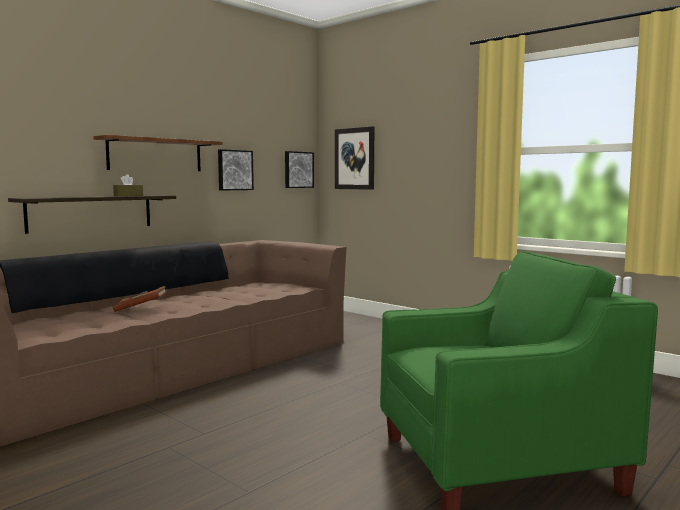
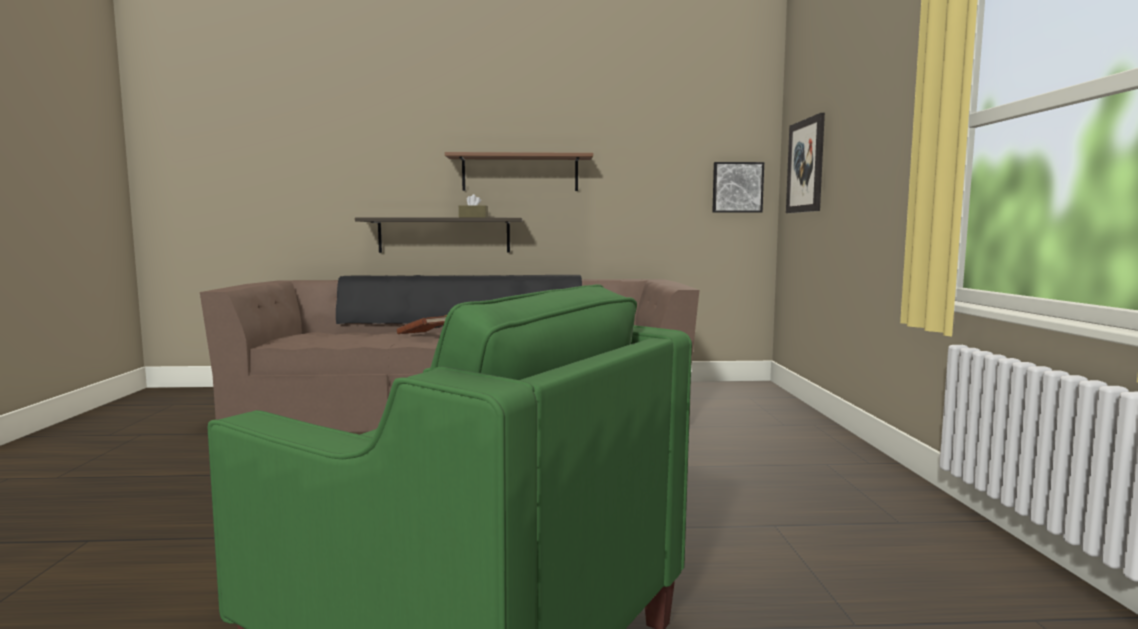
camera: 45 degrees right, 0 degrees up
picture [218,149,254,190] -> none

